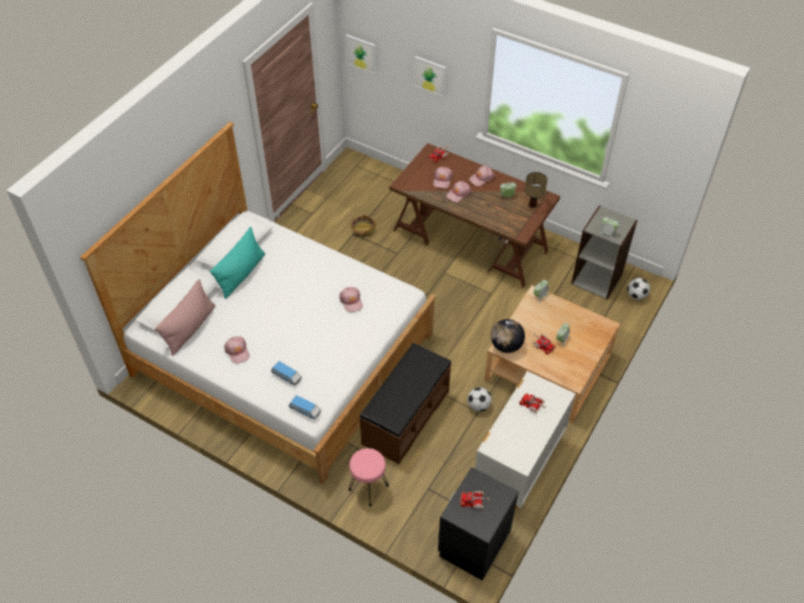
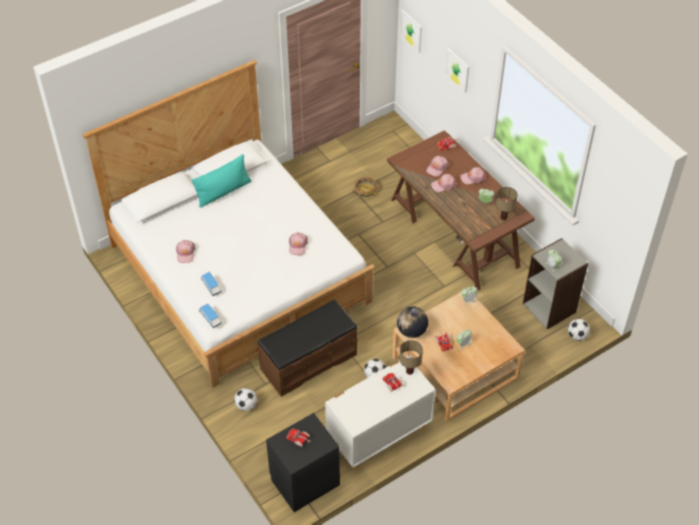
camera: 25 degrees right, 0 degrees up
pink pillow [155,279,216,356] -> none
pink stool [348,448,389,506] -> football [234,388,257,411]
none -> table lamp [400,340,423,375]

